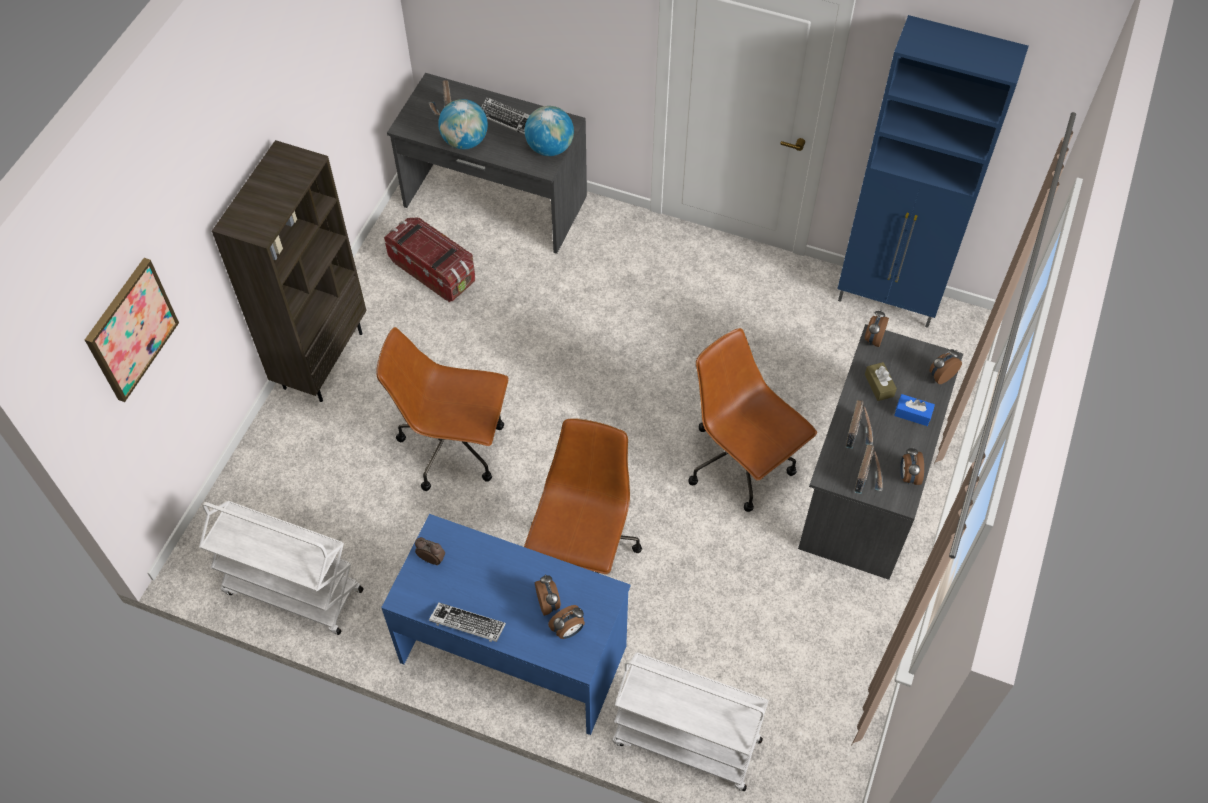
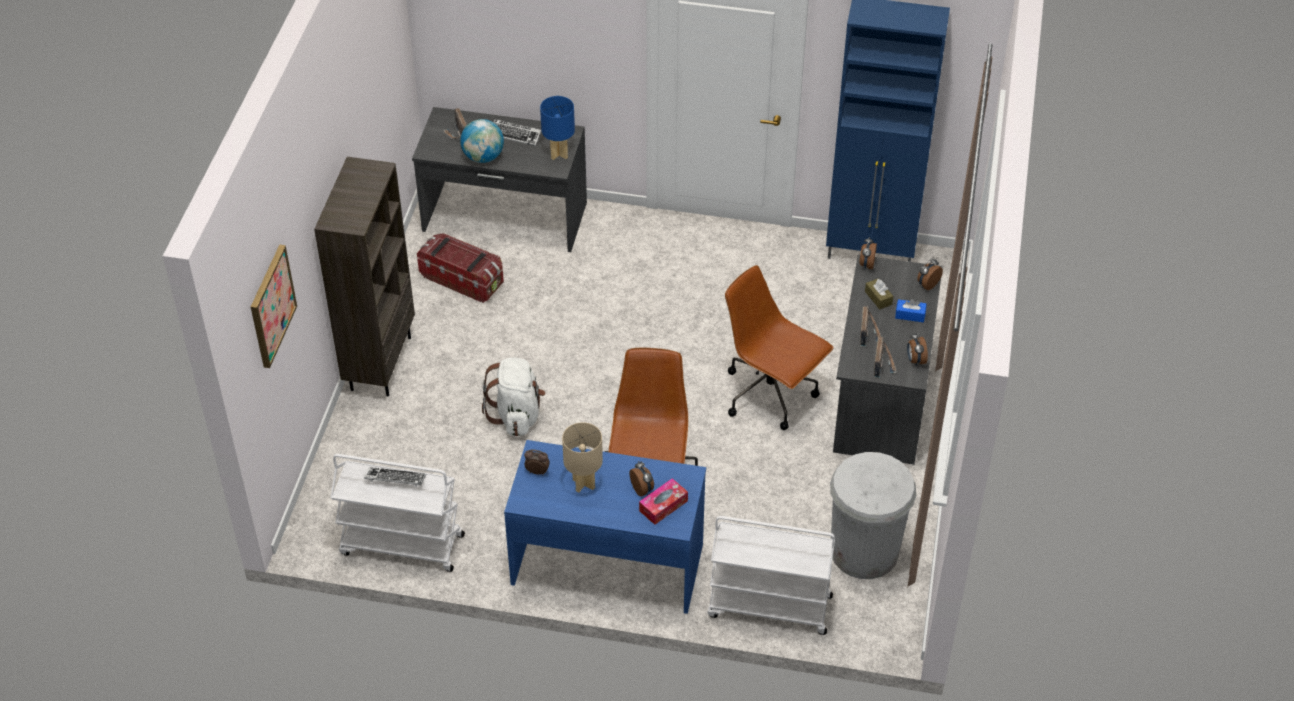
camera: 10 degrees left, 10 degrees down
brown office chair [376,327,509,491] -> white backpack [482,357,545,436]
keyboard [429,603,506,642] -> keyboard moved to [364,467,426,487]
globe [525,106,574,156] -> blue table lamp [540,96,575,160]
alarm clock [548,605,585,639] -> tissue box [639,478,688,525]
none -> beige table lamp [562,422,603,493]
none -> white trash can [830,452,916,579]

